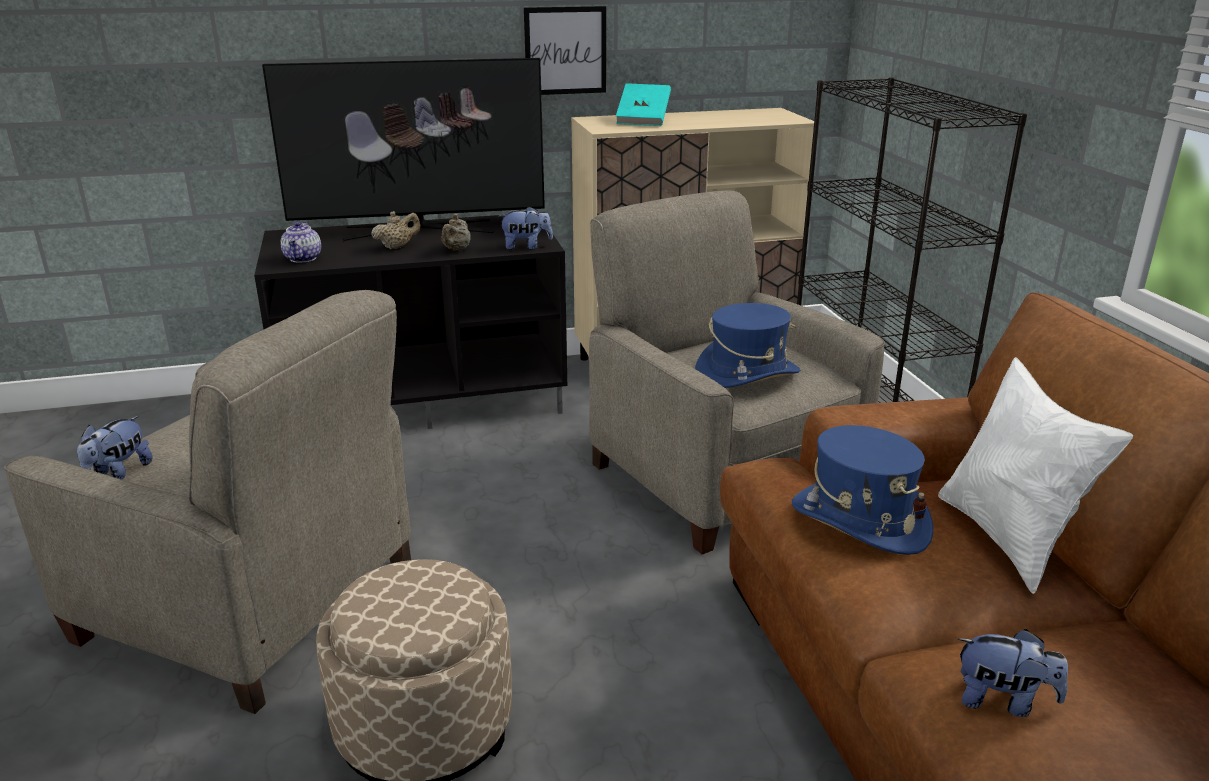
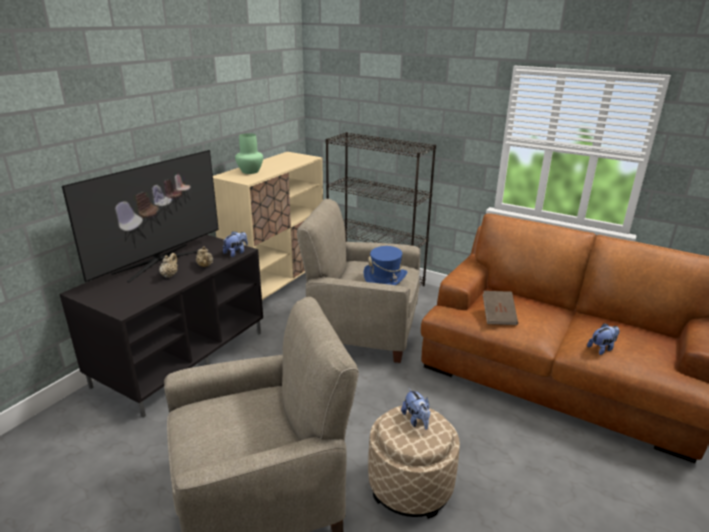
camera: 45 degrees left, 0 degrees up
plush toy [77,416,153,480] -> plush toy moved to [401,388,430,430]
teapot [280,222,321,262] -> none
picture [524,6,606,95] -> none
turquoise book [616,83,671,126] -> green vase [235,133,263,174]
blue hat [792,425,933,555] -> brown book [483,291,518,325]
white pillow [938,357,1133,594] -> none

